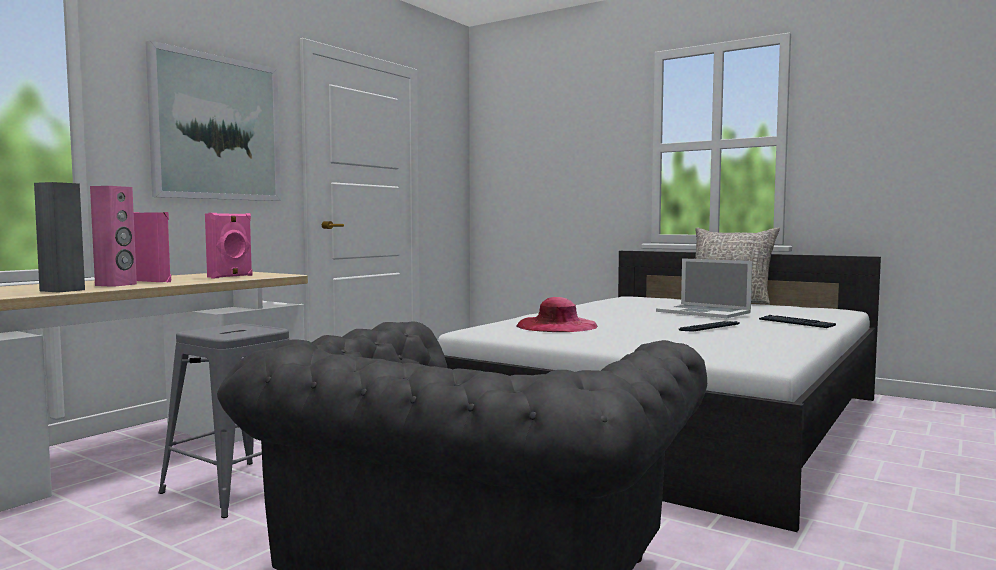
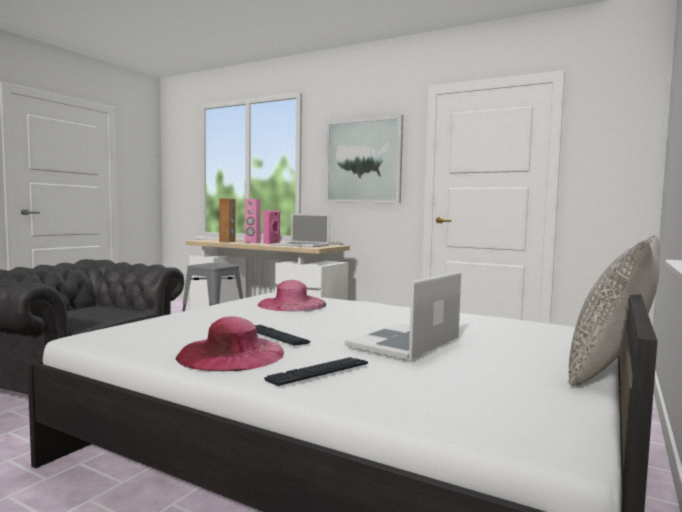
camera: 85 degrees right, 0 degrees up
grey speaker [34,182,85,293] -> brown speaker [219,198,235,242]
pink speaker [205,213,253,278] -> laptop [273,213,330,248]
none -> pink hat [176,316,284,371]

